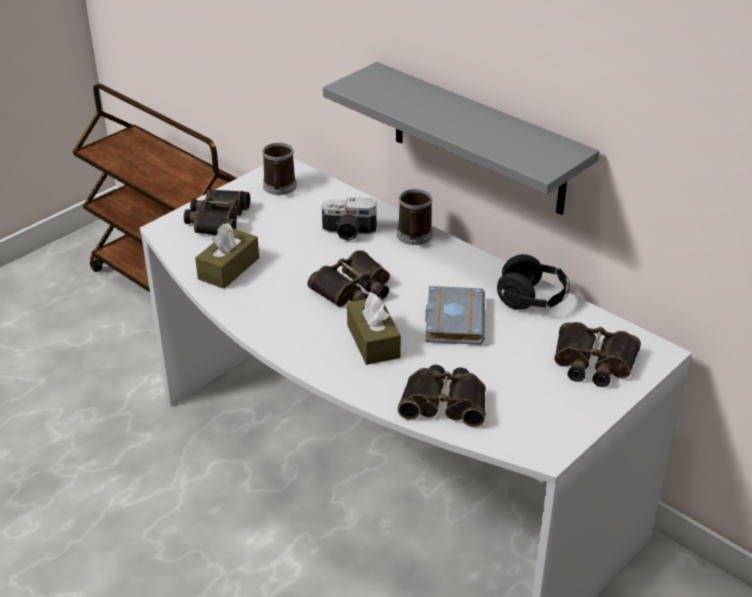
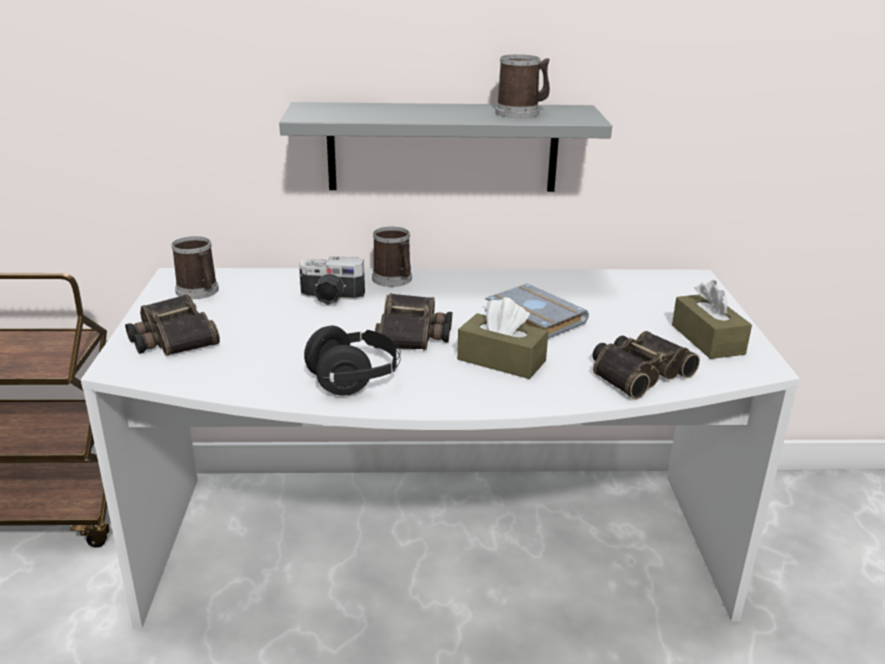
camera: 45 degrees left, 10 degrees down
brown tissue box [195,223,259,289] -> brown tissue box moved to [672,280,752,359]
camera [322,197,377,241] -> camera turned 45 degrees clockwise [299,256,365,305]
black headphones [497,254,570,310] -> black headphones moved to [304,326,401,396]
binoculars [554,322,641,387] -> none
none -> mug [495,54,550,118]

